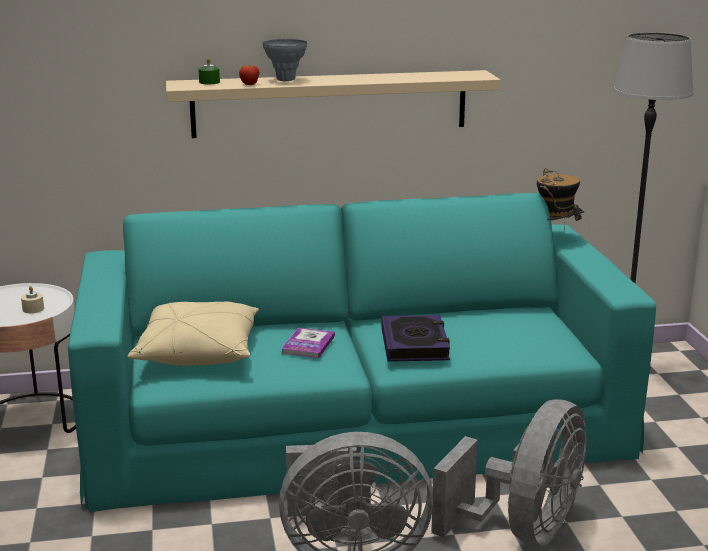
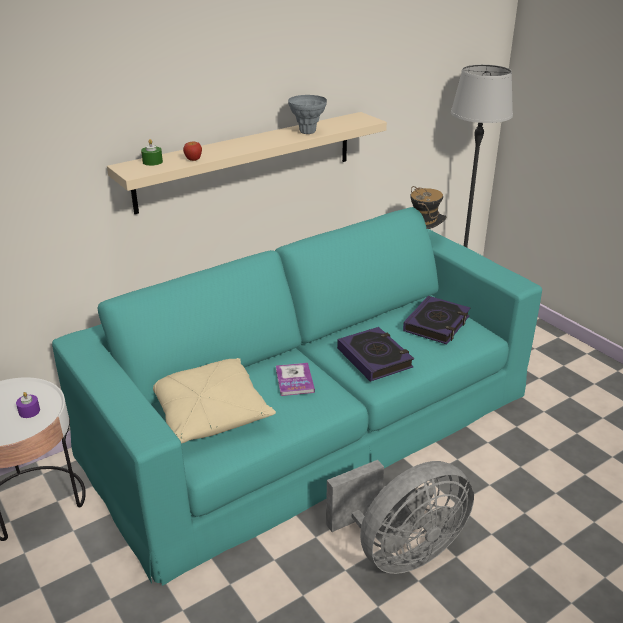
camera: 25 degrees left, 10 degrees up
beige candle [21,286,44,313] -> purple candle [16,392,40,418]
grey vase [263,39,307,81] -> grey vase moved to [288,95,327,134]
grey fan [431,399,587,546] -> none
none -> book [403,296,470,344]

